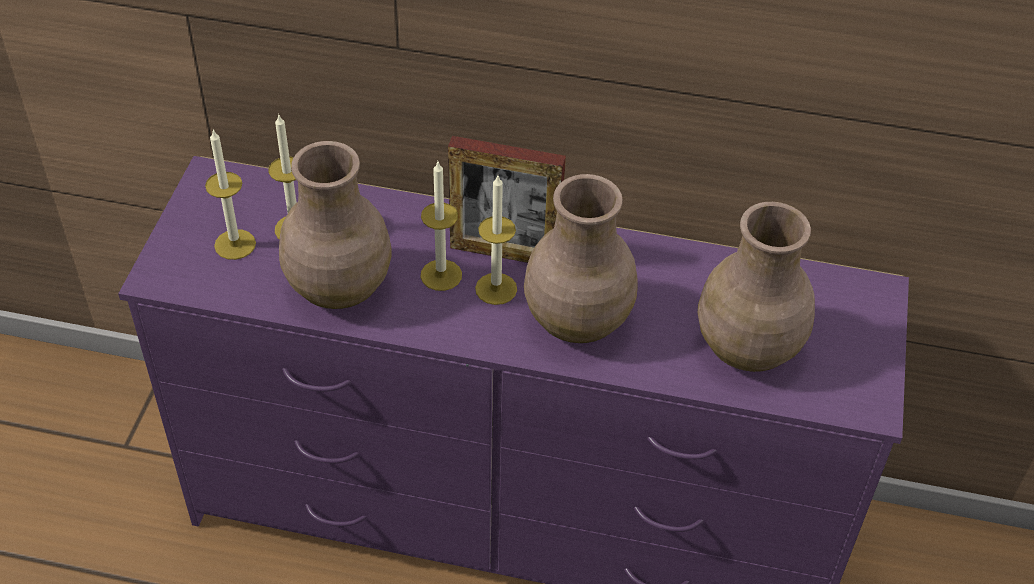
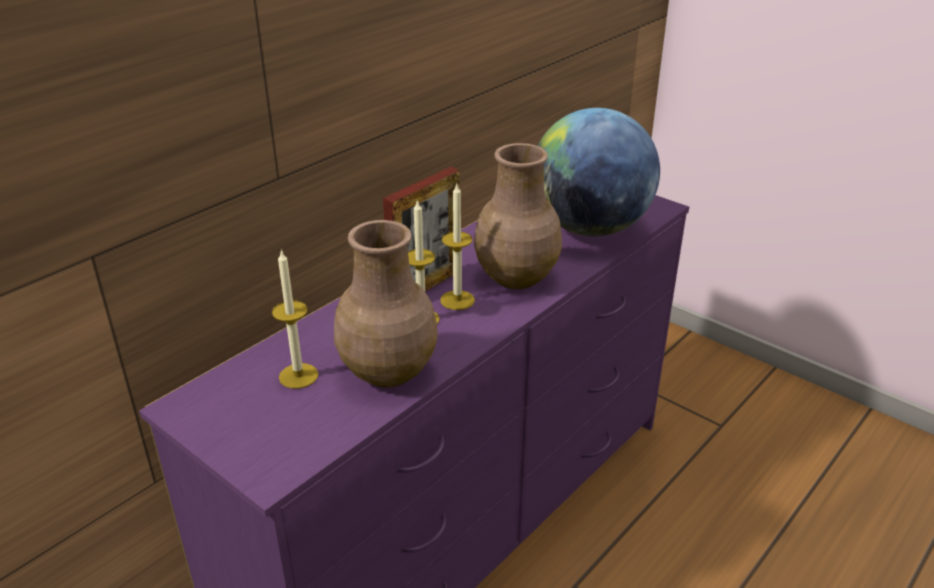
camera: 60 degrees left, 15 degrees down
candle [205,129,256,260] -> none
brown vase [698,202,815,372] -> globe [538,108,660,236]

